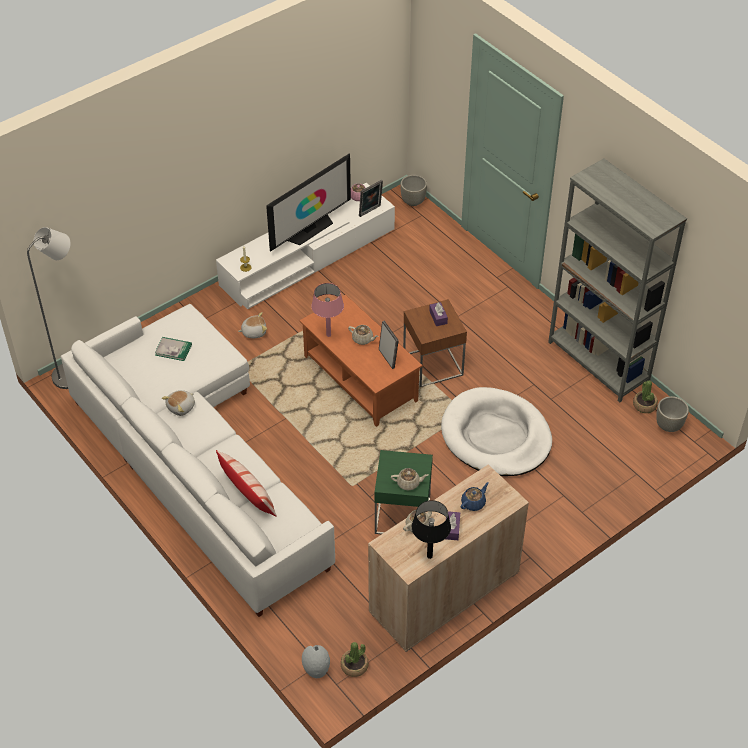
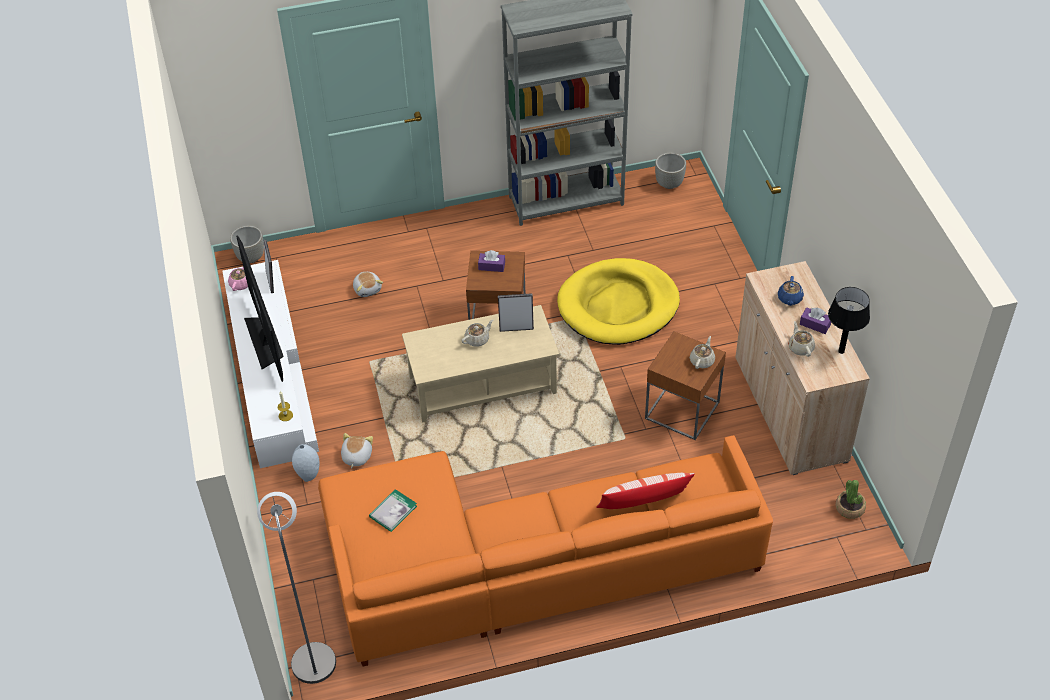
camera: 65 degrees left, 0 degrees up
white sofa [61,304,335,617] -> orange sofa [318,435,773,667]
plush toy [162,390,195,416] -> plush toy moved to [353,272,383,297]
orange coffee table [300,295,422,427] -> beige coffee table [402,305,559,423]
grey vase [302,645,330,678] -> grey vase moved to [292,444,320,482]
pink table lamp [311,283,344,337] -> none
green side table [374,450,433,534] -> brown side table [645,331,726,440]
white dog bed [441,387,552,476] -> yellow dog bed [557,258,680,345]
blue teapot [461,482,489,511] -> blue teapot turned 150 degrees counterclockwise [778,276,804,306]
potted plant [633,380,658,413] -> none

